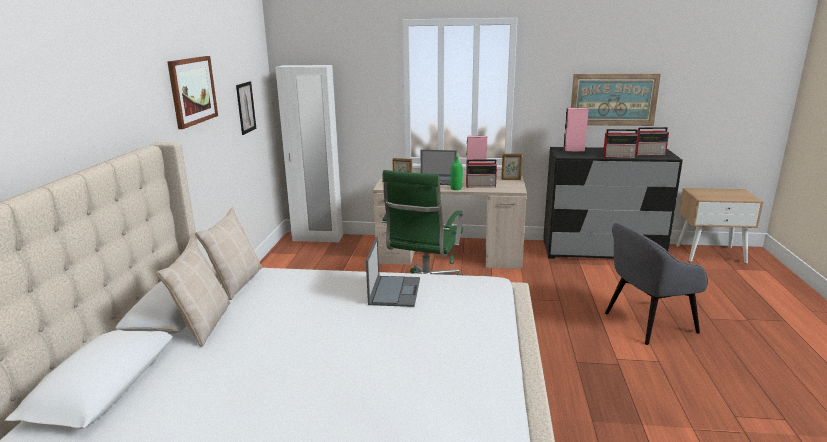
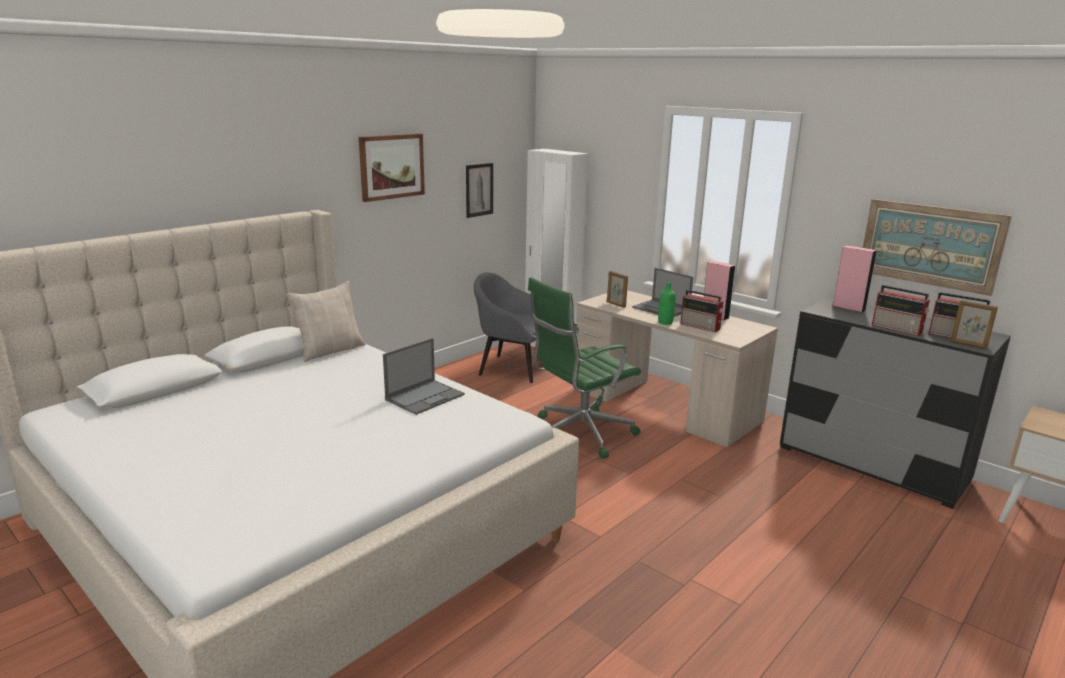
camera: 35 degrees right, 0 degrees up
beige pillow [156,237,230,347] -> none
picture frame [501,154,523,180] -> picture frame moved to [950,300,998,349]
grey armchair [605,223,708,345] -> grey armchair moved to [474,272,536,383]

